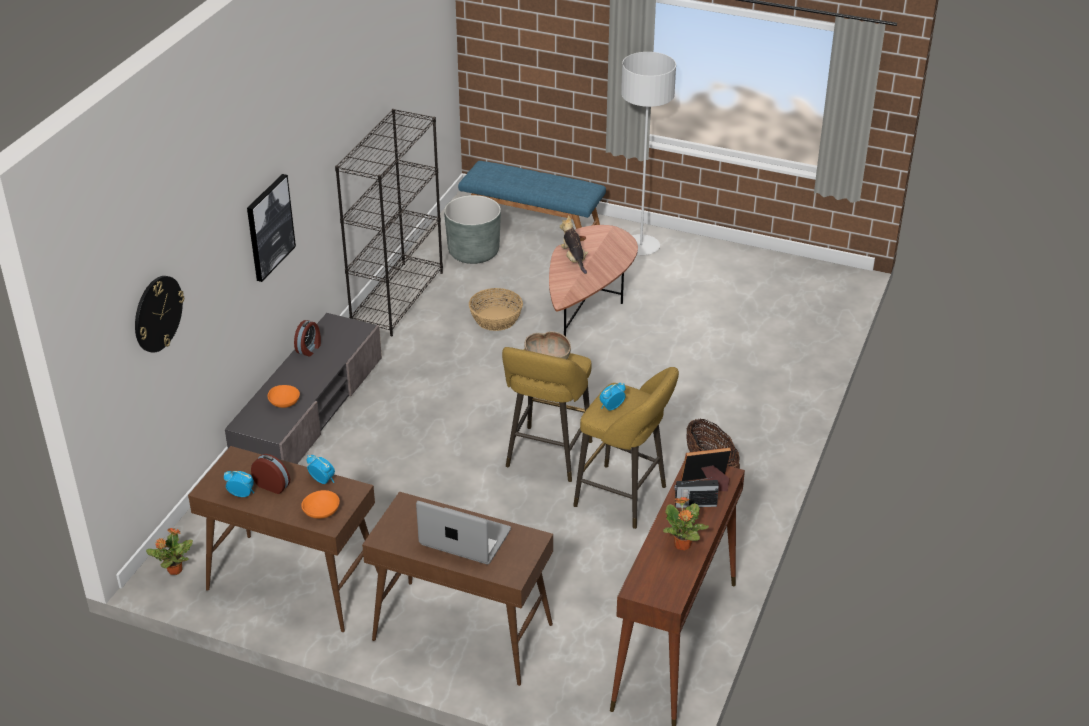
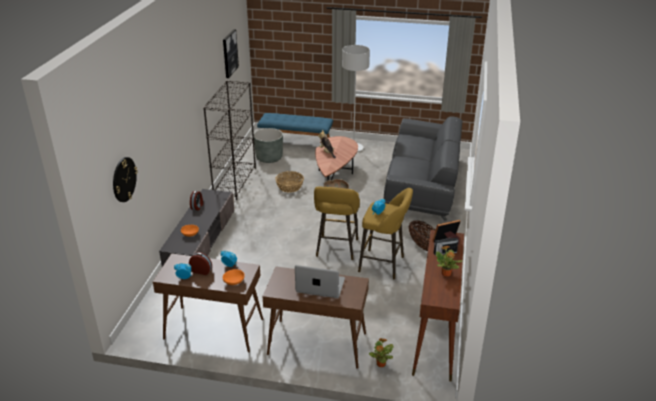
camera: 10 degrees left, 5 degrees down
potted plant [146,528,193,575] -> potted plant moved to [369,338,394,367]
picture [247,174,296,282] -> picture moved to [223,29,239,78]
none -> grey sofa [383,116,462,221]

